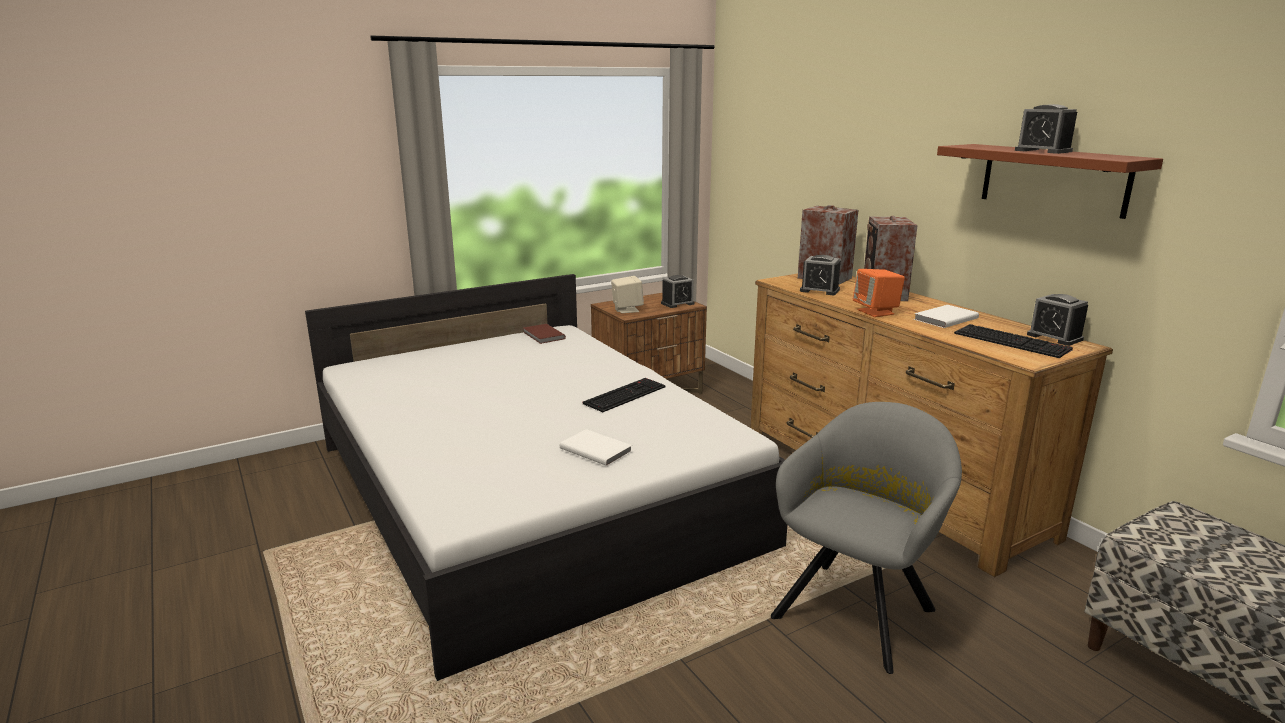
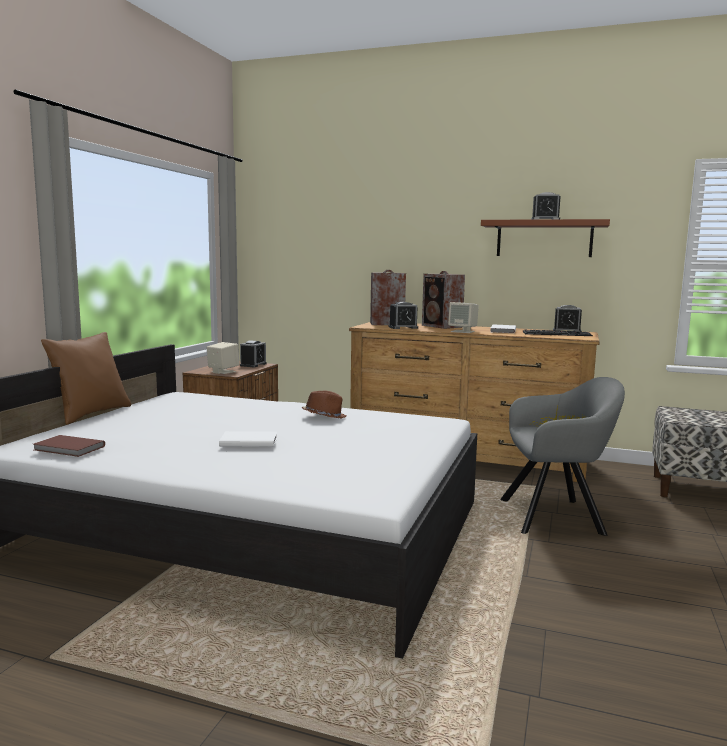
camera: 40 degrees left, 10 degrees down
brown book [523,324,566,344] -> brown book moved to [34,435,105,457]
white book [560,429,632,466] -> white book moved to [219,431,277,447]
keyboard [582,378,666,412] -> brown hat [302,391,347,419]
grey armchair [771,402,962,674] -> grey armchair turned 90 degrees clockwise [500,377,625,536]
orange speaker [853,269,905,317] -> beige speaker [448,302,479,333]
none -> brown pillow [41,332,131,425]

